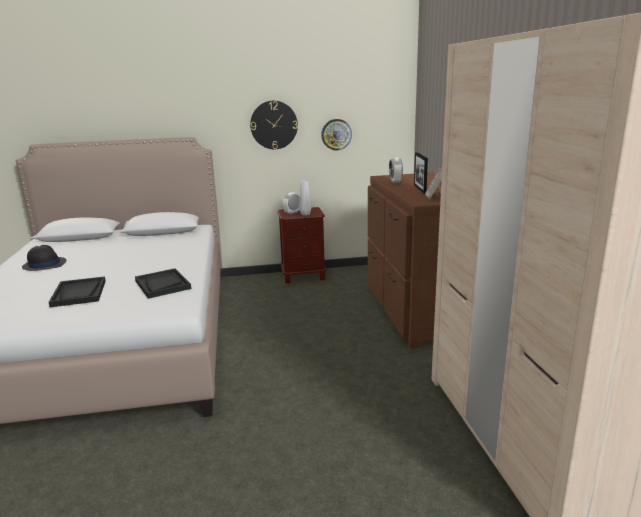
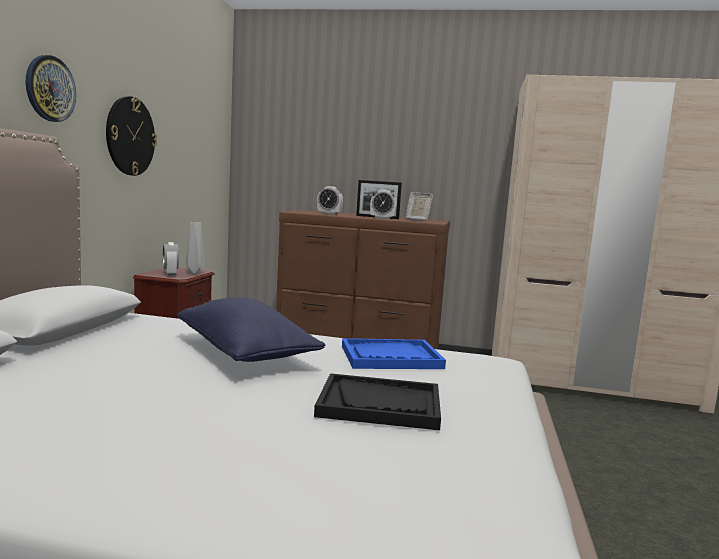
camera: 70 degrees left, 10 degrees down
black hat [22,245,67,271] -> none
black tray [135,268,191,299] -> blue tray [342,338,446,369]
wall clock [321,119,352,150] -> wall clock moved to [26,55,76,122]
none -> blue pillow [177,297,326,362]
none -> alarm clock [370,190,397,220]

